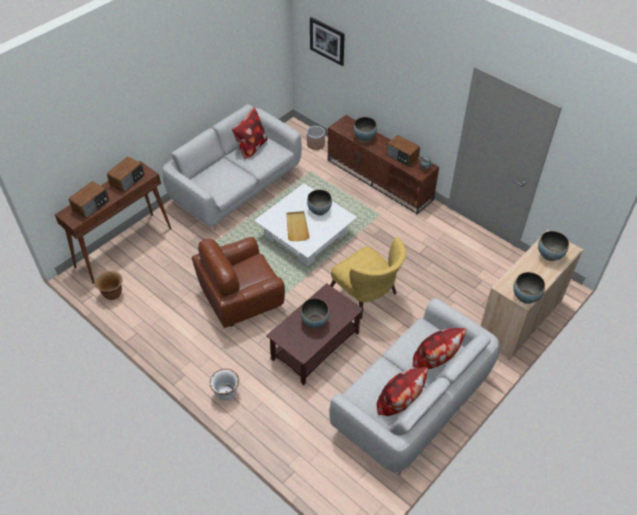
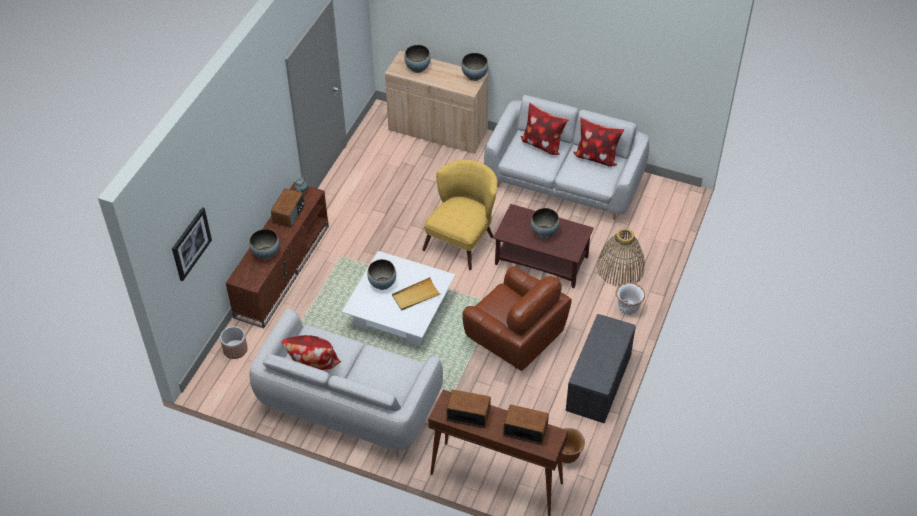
camera: 110 degrees left, 0 degrees up
none -> grey bench [566,314,636,424]
none -> basket [597,229,645,286]

